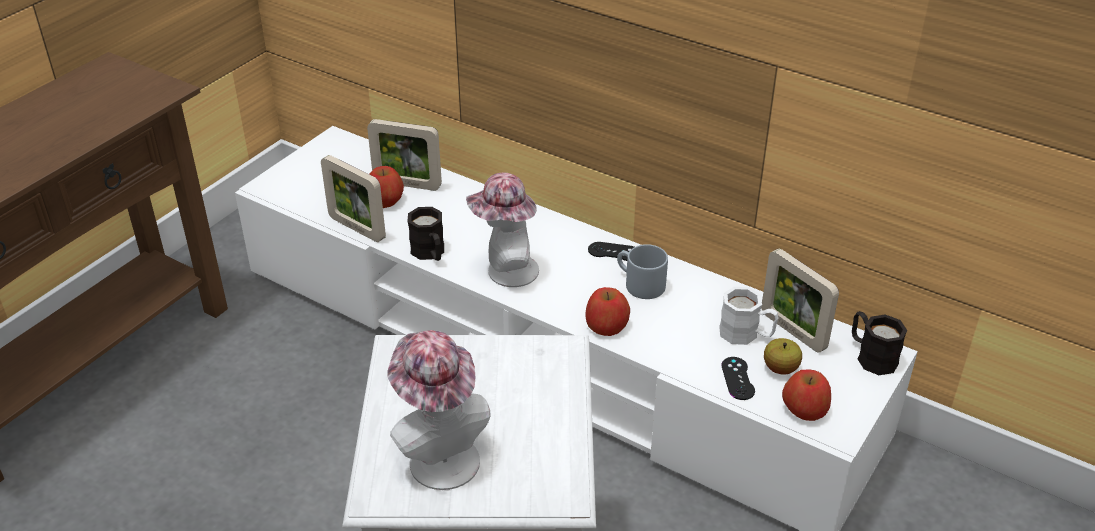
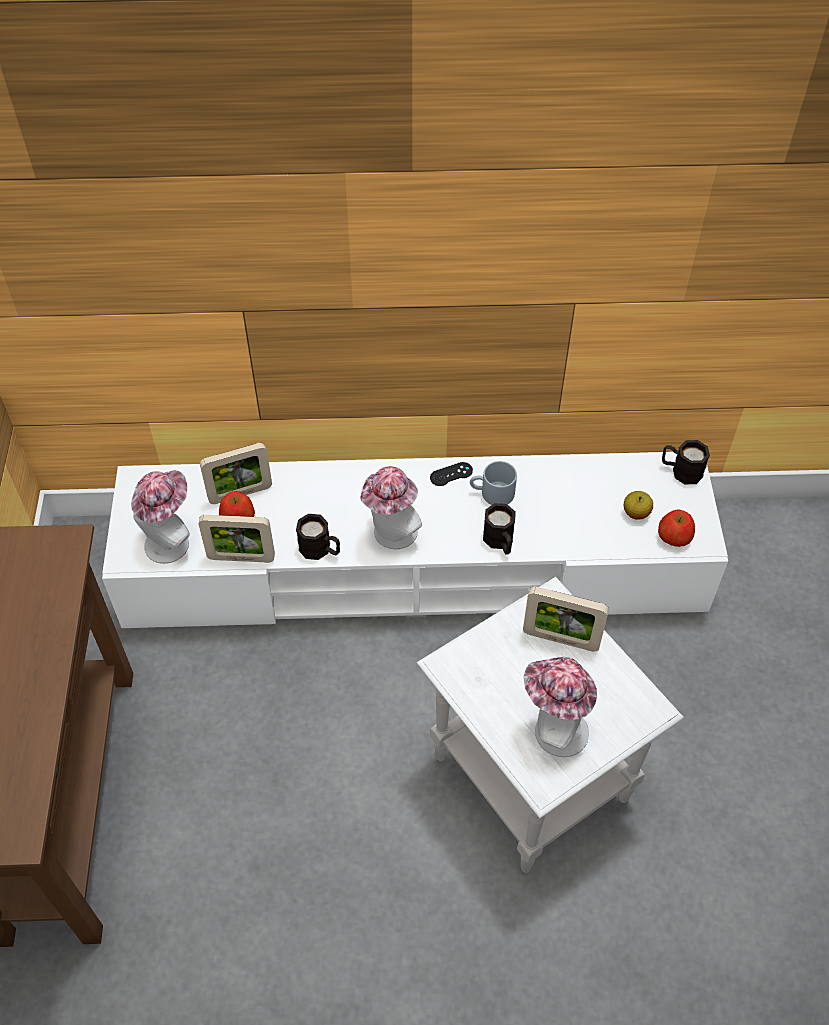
camera: 35 degrees left, 15 degrees up
apple [585,287,630,336] -> black mug [483,503,516,555]
white mug [719,287,779,345] -> none
black game controller [721,357,755,400] -> none
picture frame [761,249,839,353] -> picture frame moved to [523,587,609,652]
none -> hat [131,470,190,564]

